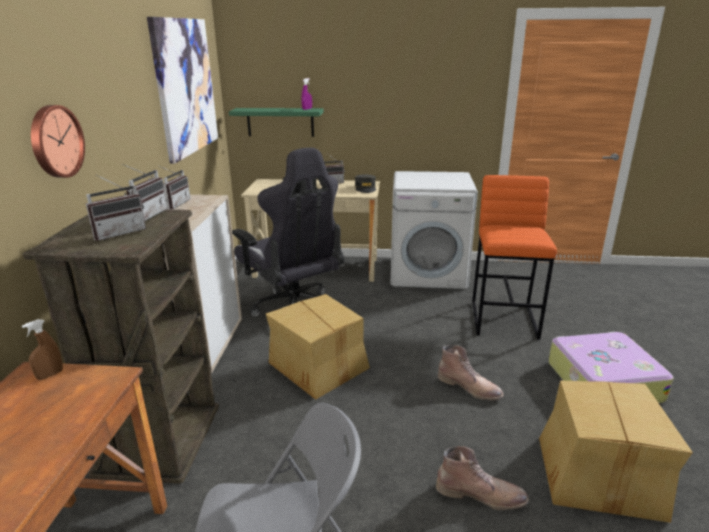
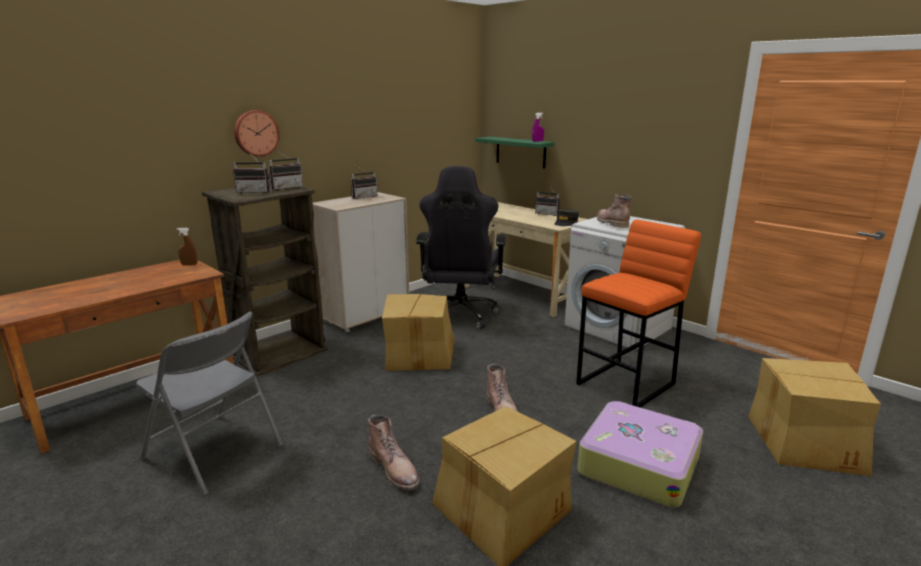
camera: 40 degrees right, 5 degrees down
picture [147,17,218,164] -> none
none -> brown boot [597,194,631,228]
none -> cardboard box [748,358,881,476]

